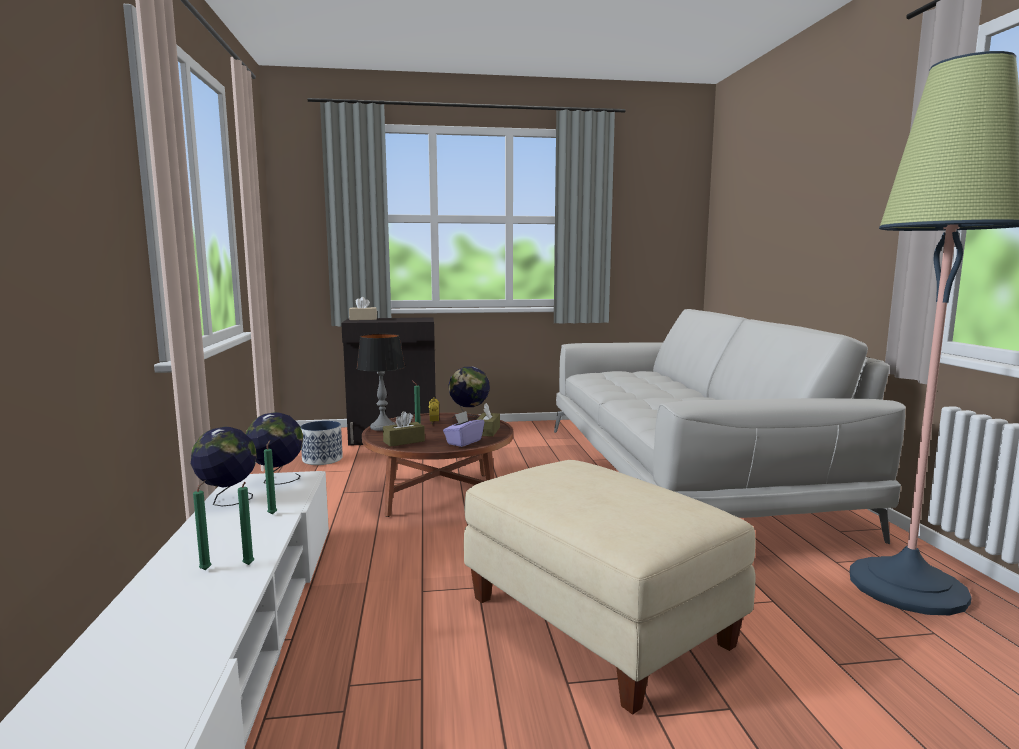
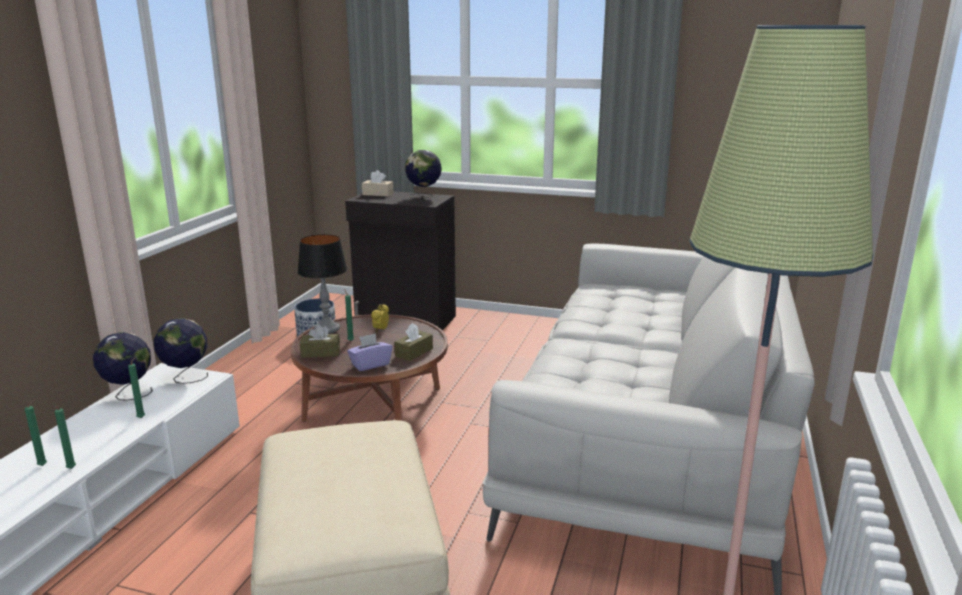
camera: 25 degrees right, 10 degrees up
globe [448,367,490,419] -> globe moved to [405,150,442,198]

